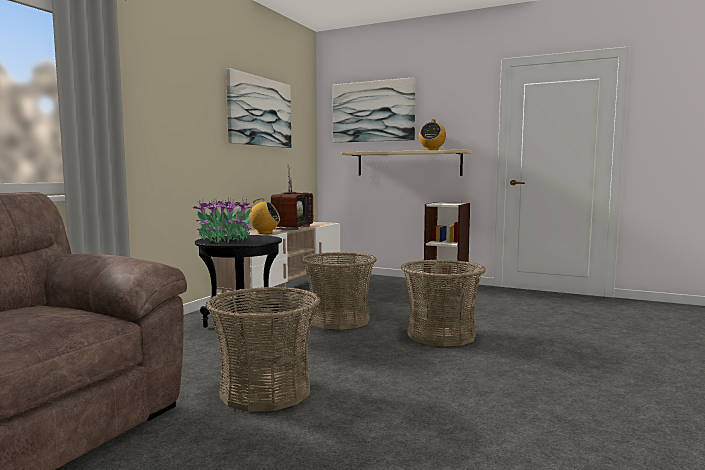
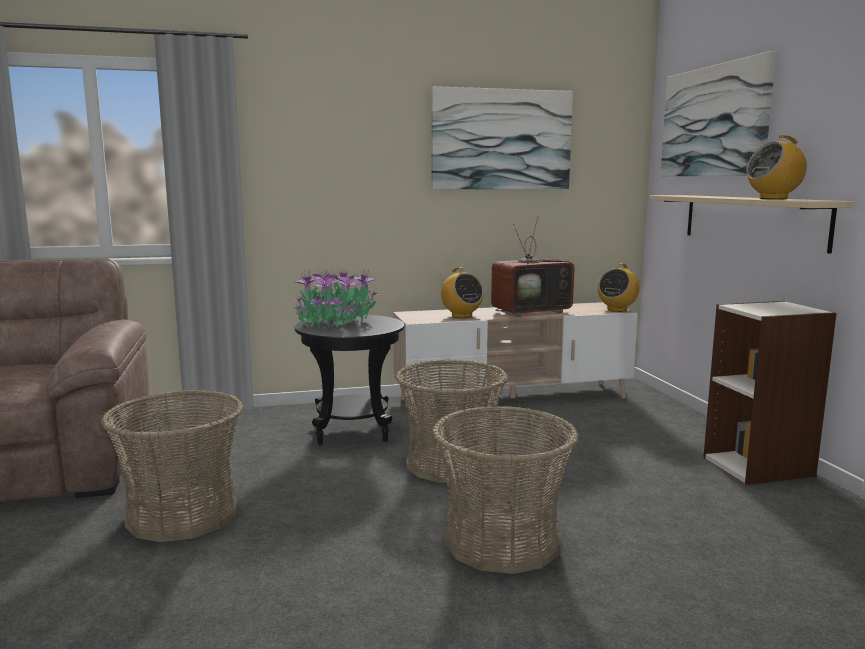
camera: 50 degrees right, 5 degrees up
none -> radio [598,263,640,312]

